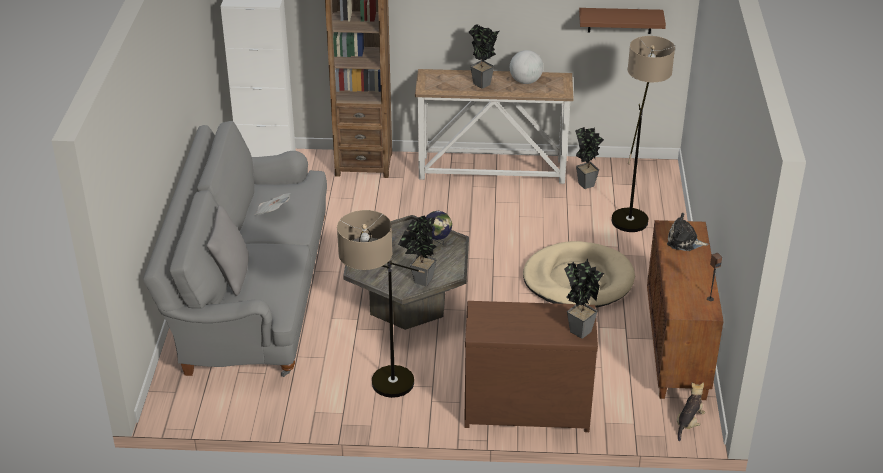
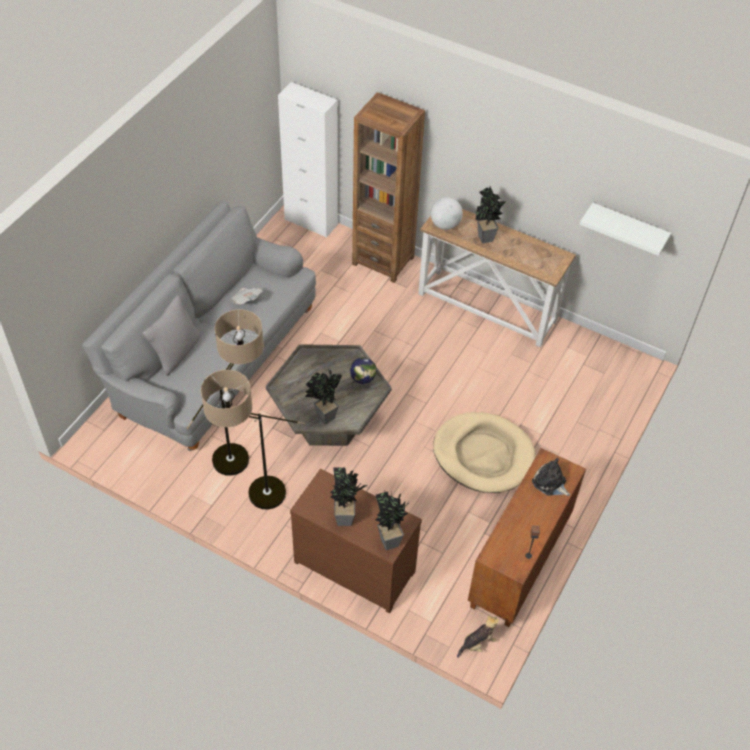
camera: 25 degrees right, 15 degrees up
globe [510,50,543,84] -> globe moved to [431,197,463,230]
potted plant [575,127,604,189] -> potted plant moved to [330,467,367,526]
brown shelf [579,8,666,34] -> white shelf [580,203,671,256]
floor lamp [611,36,675,232] -> floor lamp moved to [186,310,264,476]

